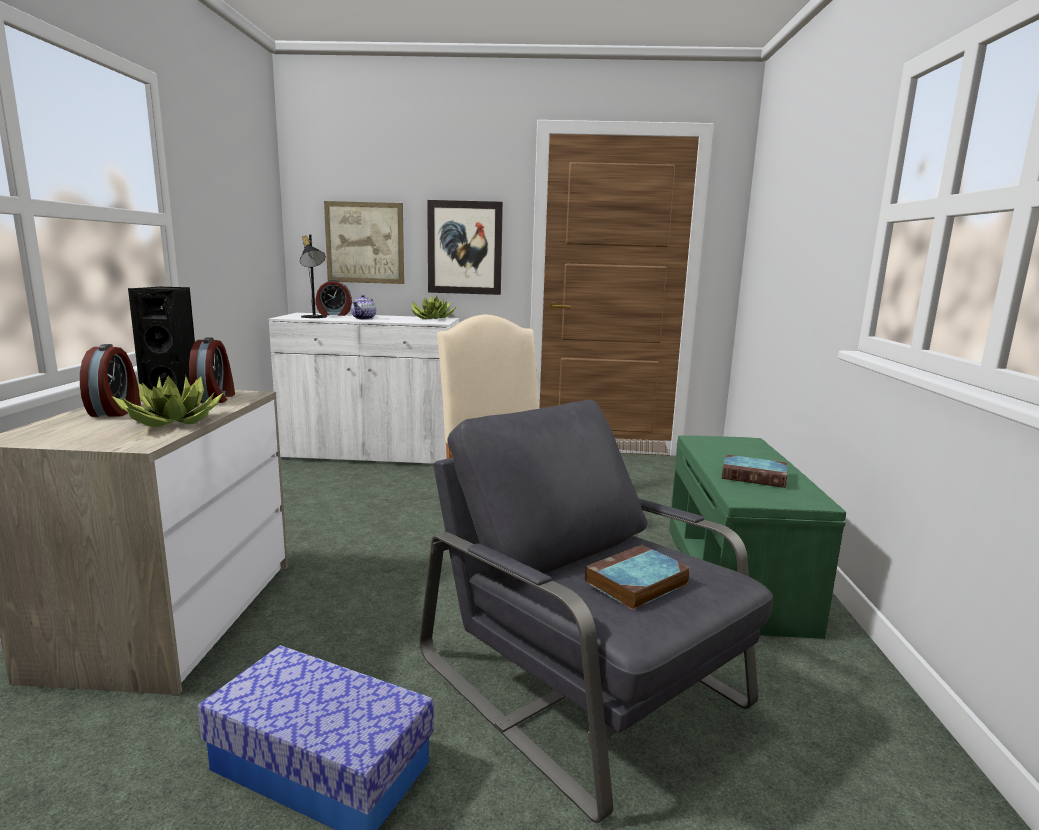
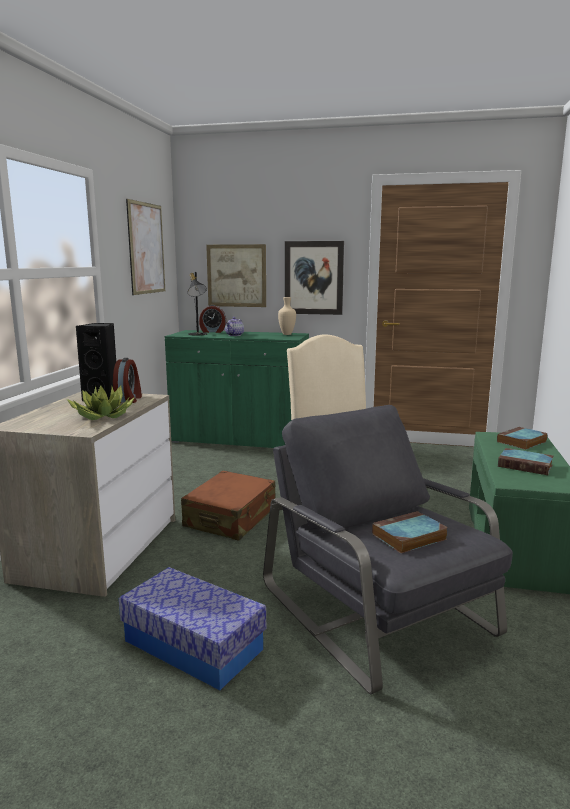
camera: 10 degrees right, 0 degrees up
alarm clock [80,344,141,417] -> none
white cabinet [269,313,459,463] -> green cabinet [165,330,309,448]
potted plant [411,296,456,319] -> beige vase [278,297,296,335]
none -> picture [126,199,165,295]
none -> brown suitcase [181,471,276,541]
none -> book [497,427,548,450]

